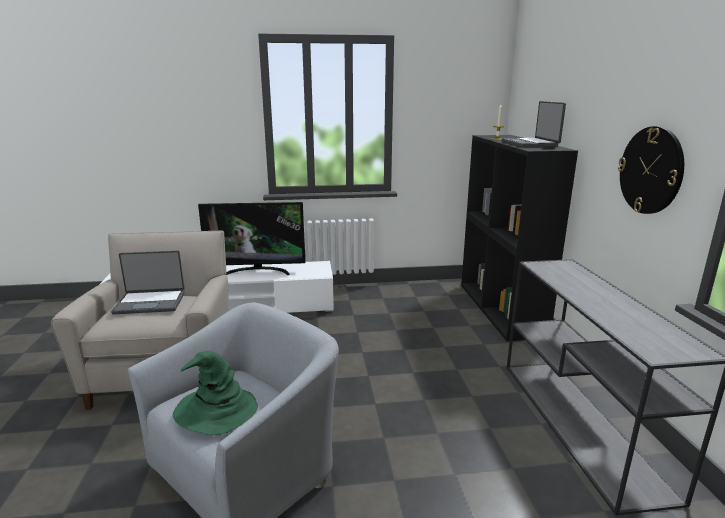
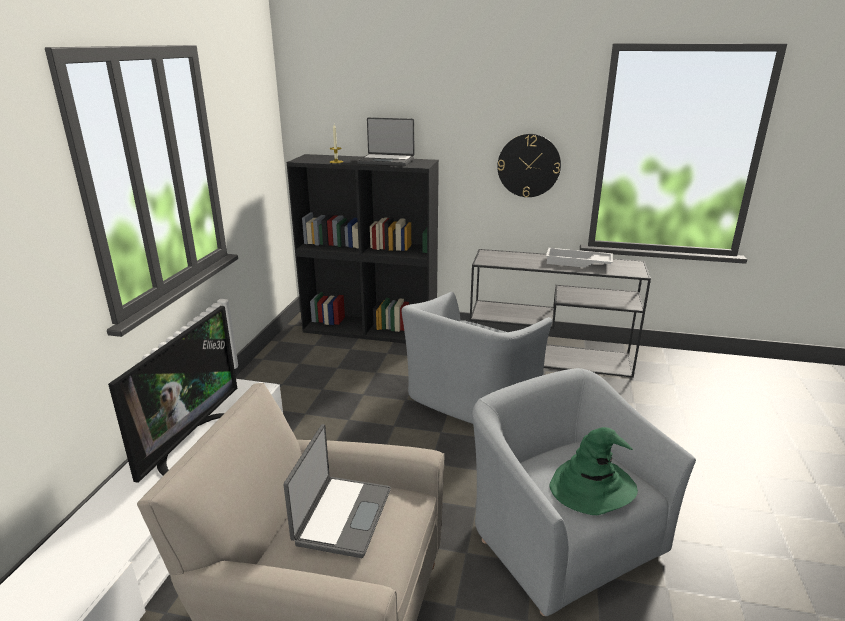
camera: 70 degrees left, 5 degrees up
none -> grey armchair [402,292,552,424]
none -> white tray [546,248,613,268]

